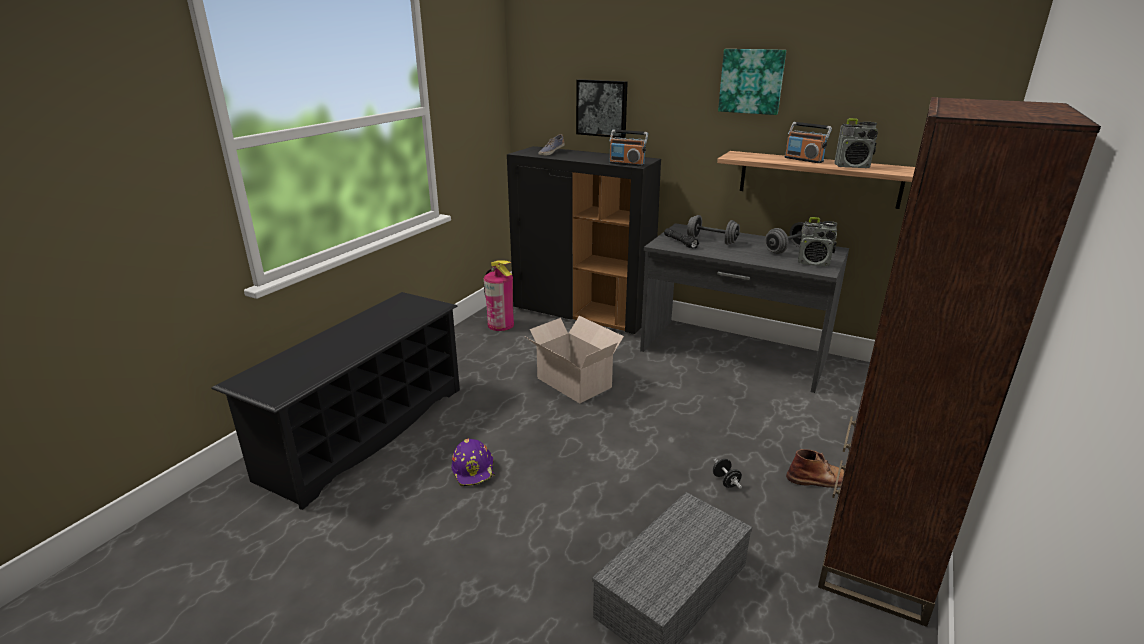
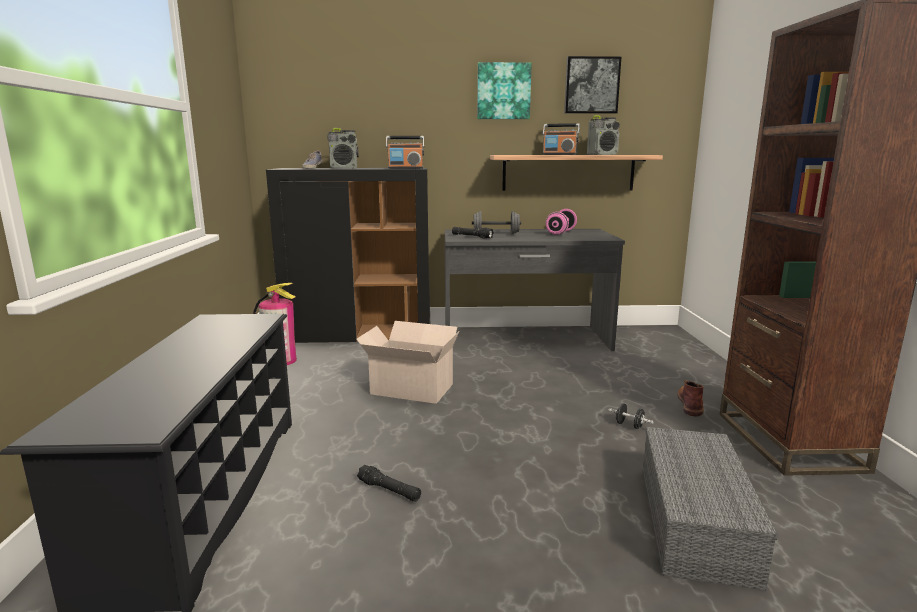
camera: 30 degrees left, 10 degrees down
purple hard hat [452,439,495,486] -> black flashlight [357,465,421,502]
picture [576,79,628,138] -> picture moved to [564,56,621,114]
grey dumbbell [764,222,804,254] -> pink dumbbell [546,209,577,235]
brown boot [786,449,844,488] -> brown boot turned 45 degrees counterclockwise [677,380,704,416]
radio [798,217,838,266] -> radio moved to [327,128,359,169]

